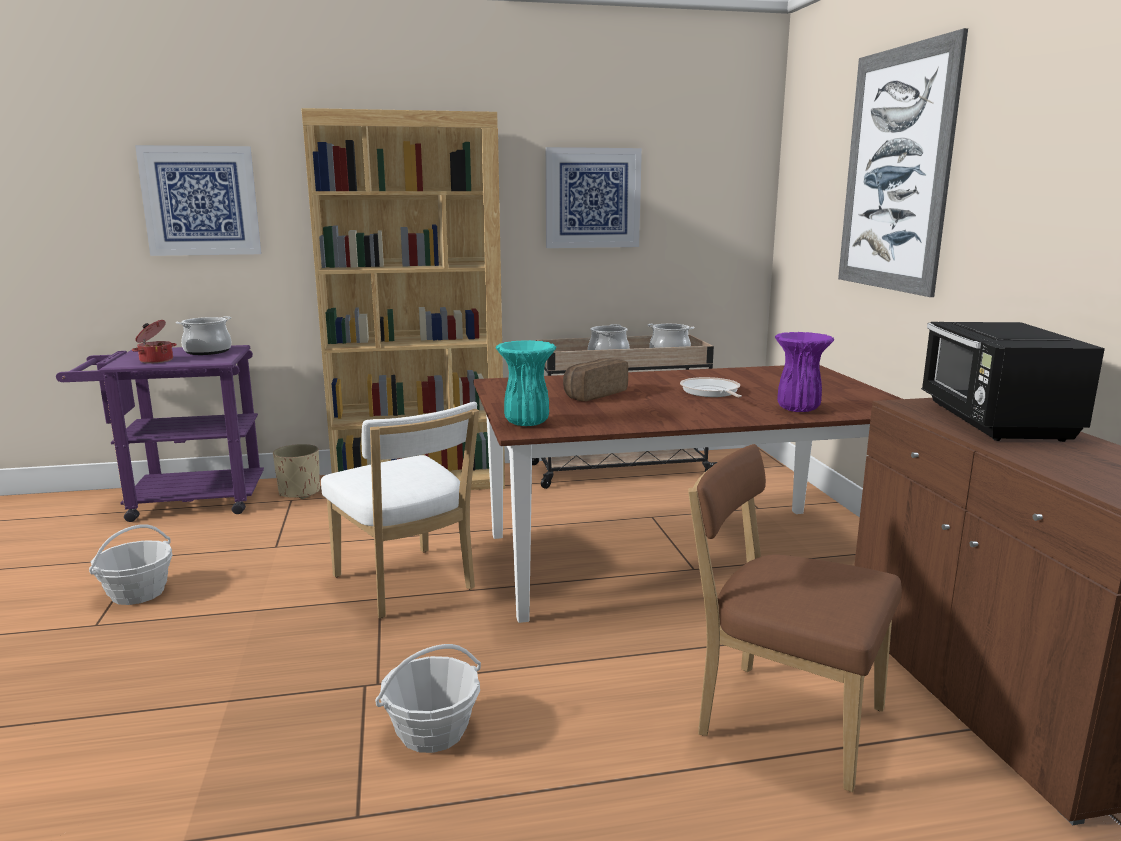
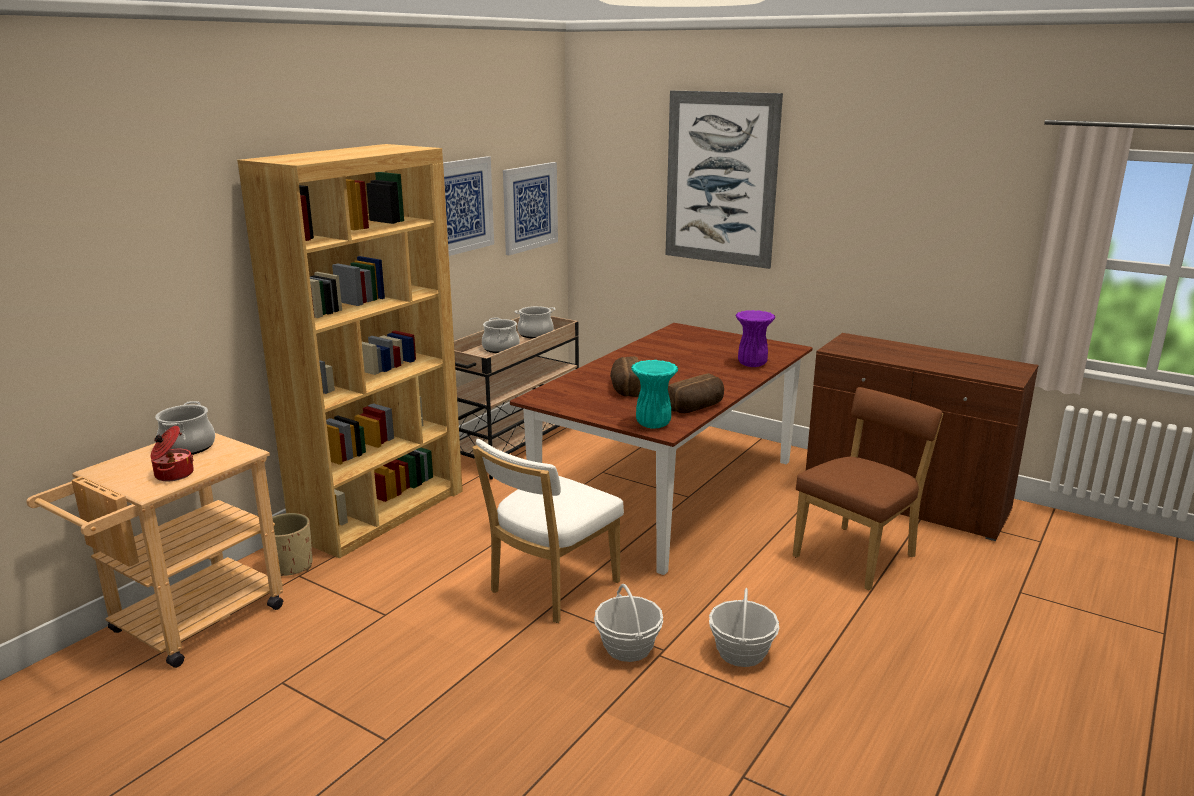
camera: 45 degrees left, 5 degrees up
purple cart [56,345,264,522] -> beige cart [26,433,284,668]
basket [89,524,173,605] -> basket moved to [594,584,663,662]
picture [135,145,261,256] -> picture moved to [503,162,558,255]
white chair [321,402,479,618] -> white chair turned 120 degrees clockwise [472,439,624,623]
frying pan [680,377,742,397] -> none
brown chair [688,444,902,792] -> brown chair turned 150 degrees clockwise [793,387,943,590]
black microwave [921,322,1105,442] -> none
none -> bread [668,373,724,413]

